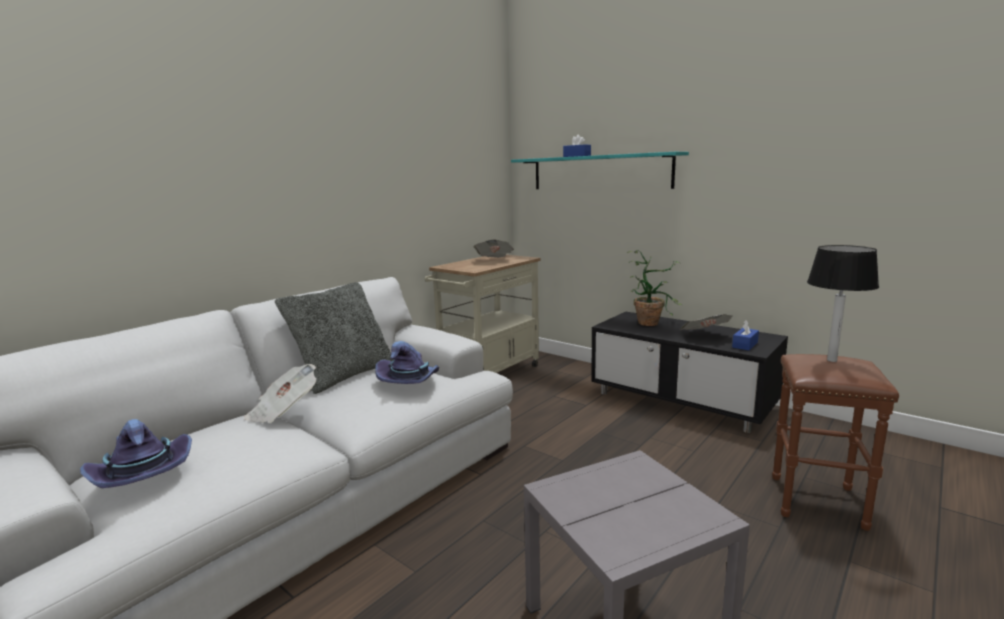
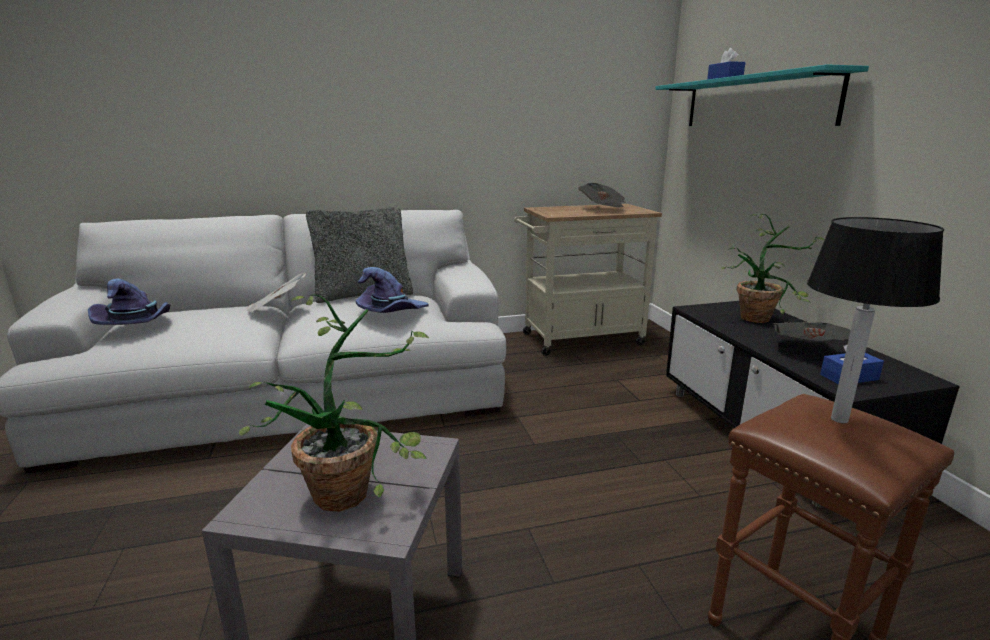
camera: 35 degrees right, 5 degrees up
none -> potted plant [239,294,429,512]

